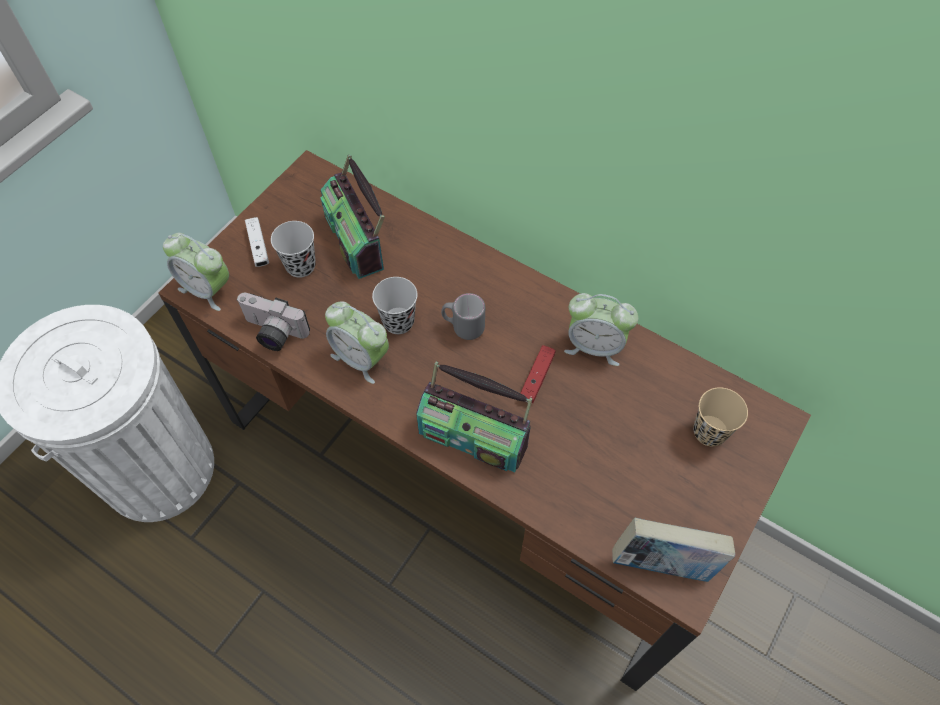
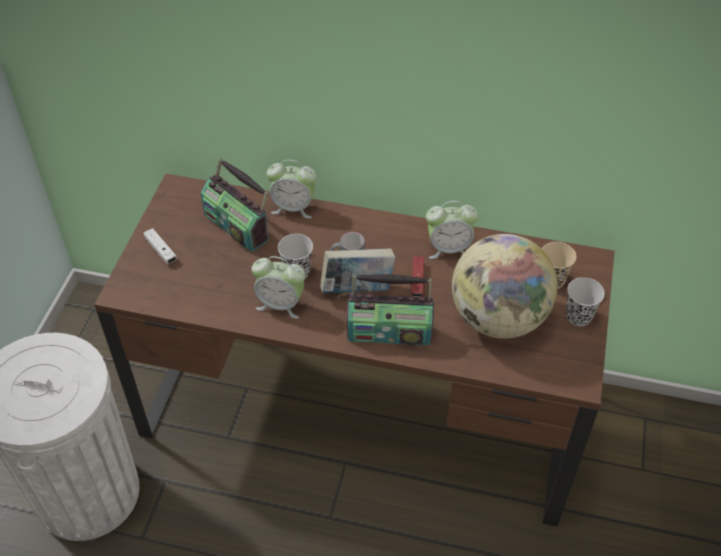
camera: 20 degrees left, 10 degrees down
alarm clock [163,233,229,311] -> alarm clock moved to [267,160,317,218]
camera [236,293,310,351] -> none
black cup [271,221,316,278] -> black cup moved to [566,277,605,326]
book [612,518,735,582] -> book moved to [320,248,396,293]
none -> globe [452,234,558,338]

